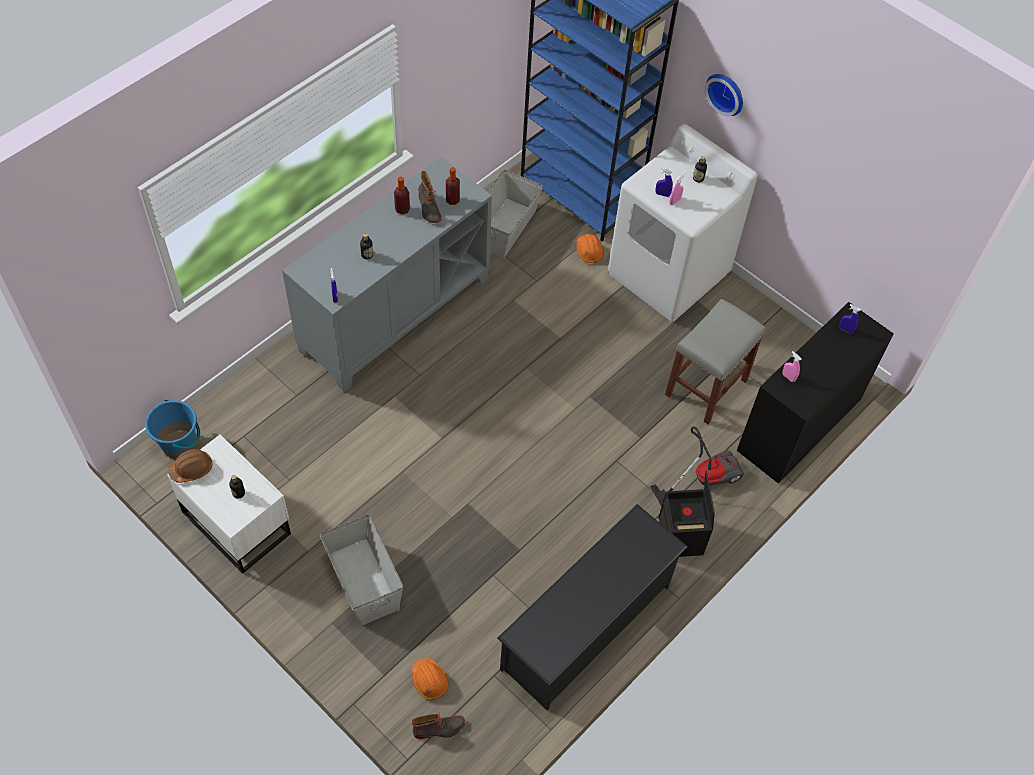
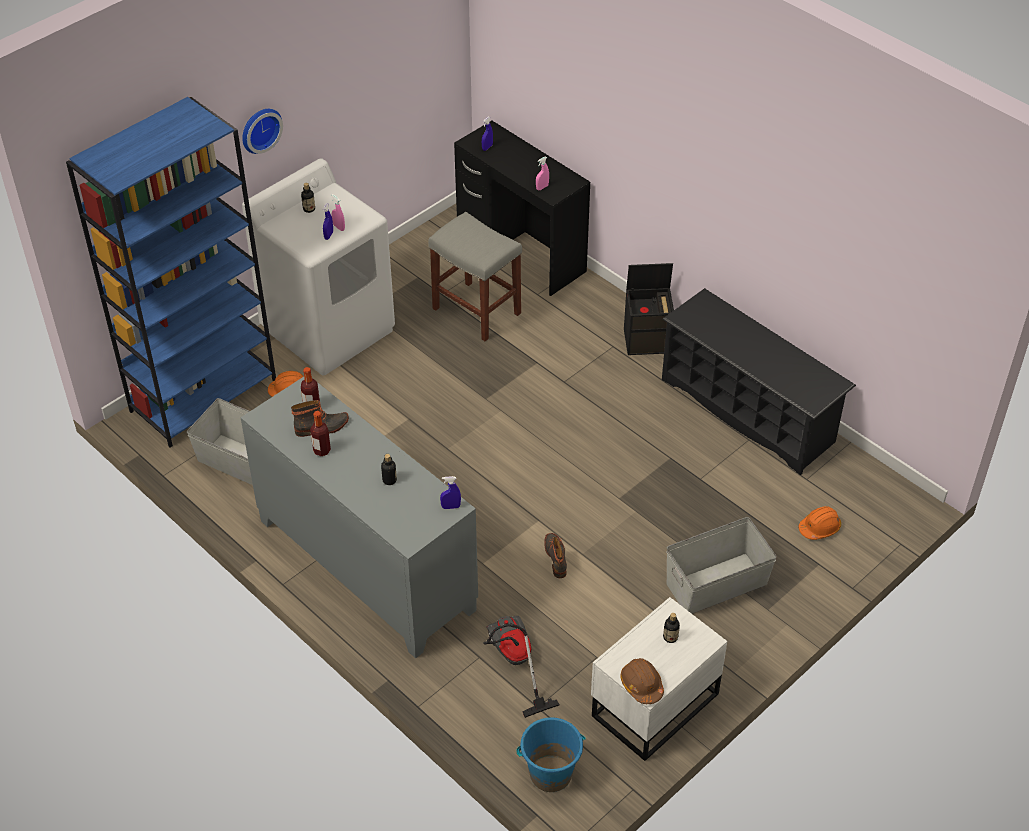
camera: 85 degrees left, 10 degrees down
boot [412,712,465,739] -> boot moved to [544,533,567,578]
vacuum cleaner [650,426,745,507] -> vacuum cleaner moved to [483,616,560,718]

